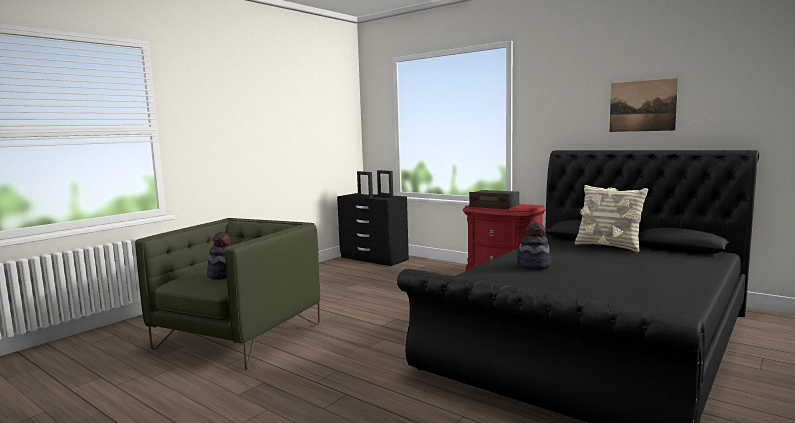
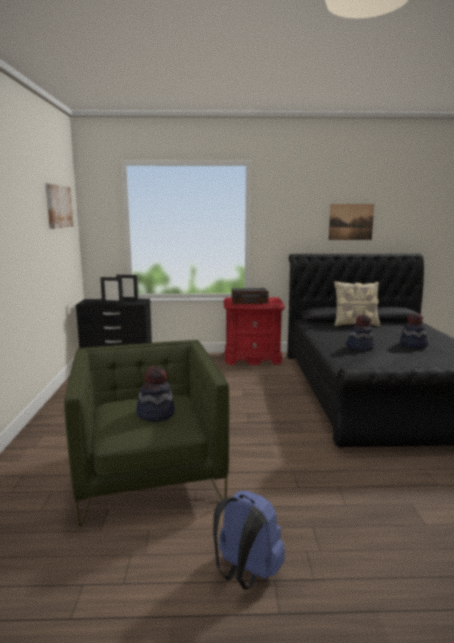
camera: 40 degrees left, 5 degrees up
none -> picture [45,184,74,229]
none -> blue backpack [213,491,285,590]
none -> hat [400,313,428,348]

